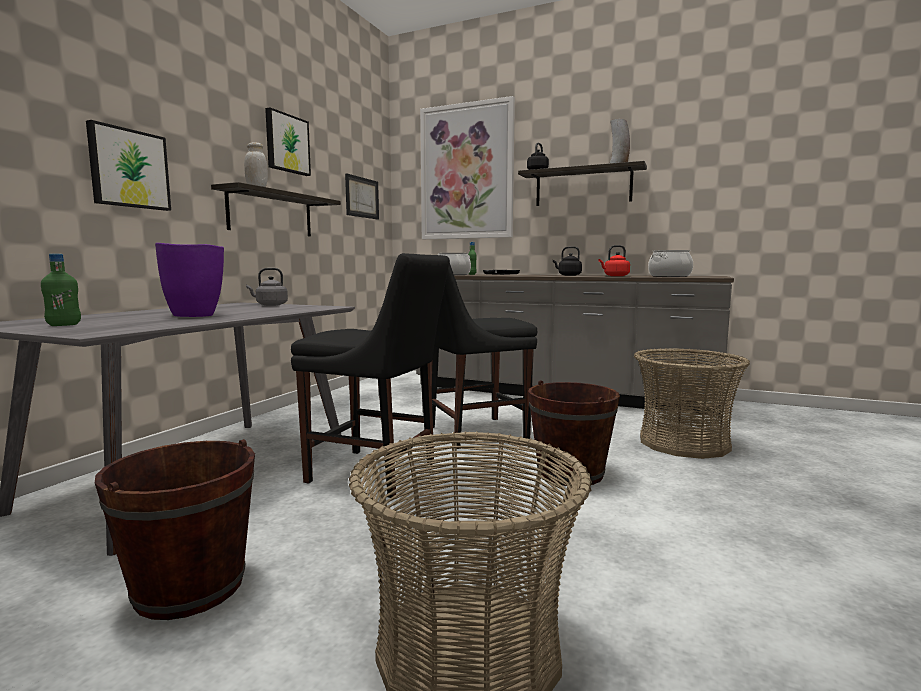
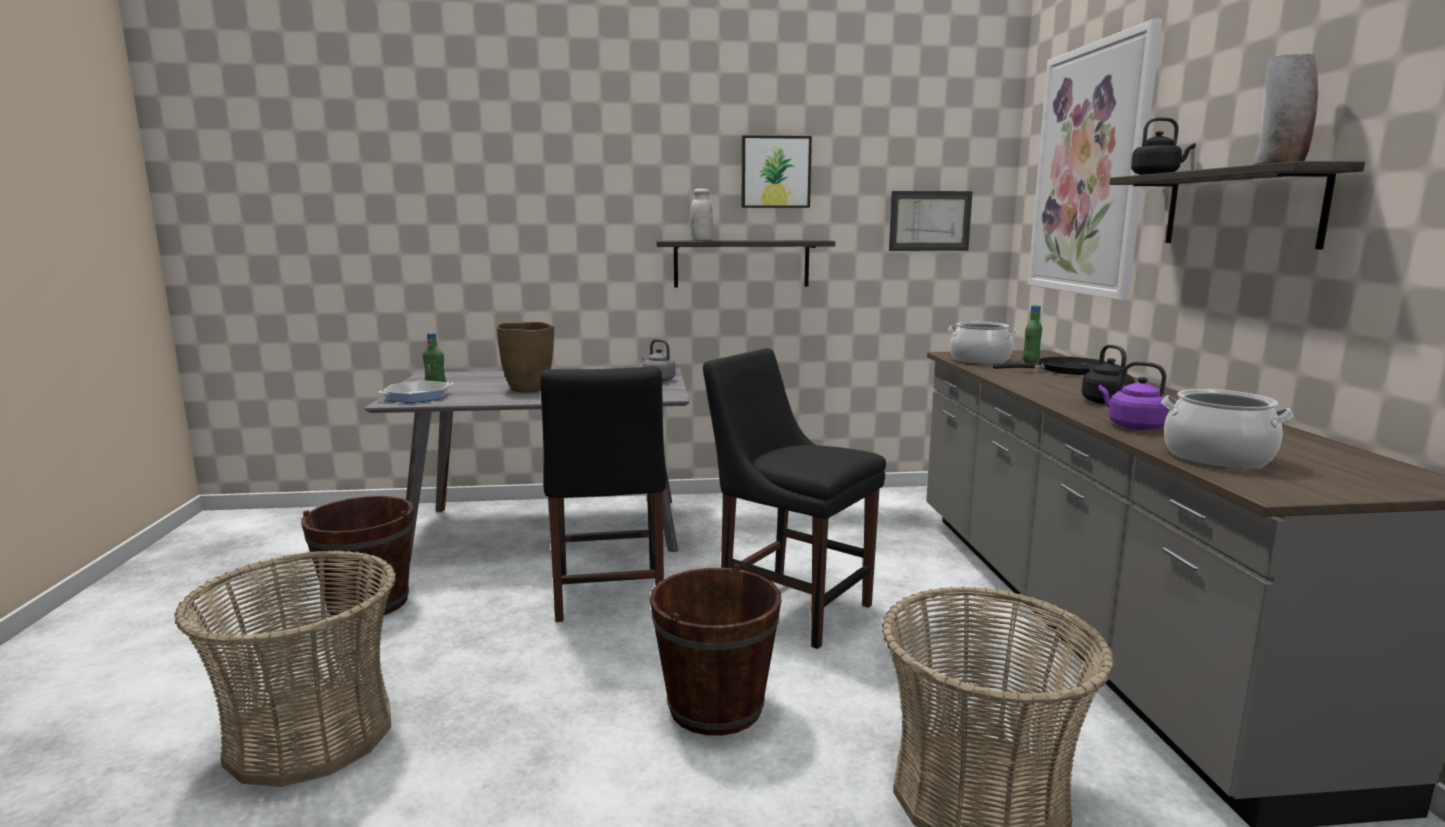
camera: 60 degrees right, 5 degrees up
picture [86,120,171,211] -> none
purple vase [155,243,224,317] -> brown vase [497,322,554,392]
red kettle [599,245,630,276] -> purple kettle [1098,362,1169,430]
none -> frying pan [379,380,453,403]

